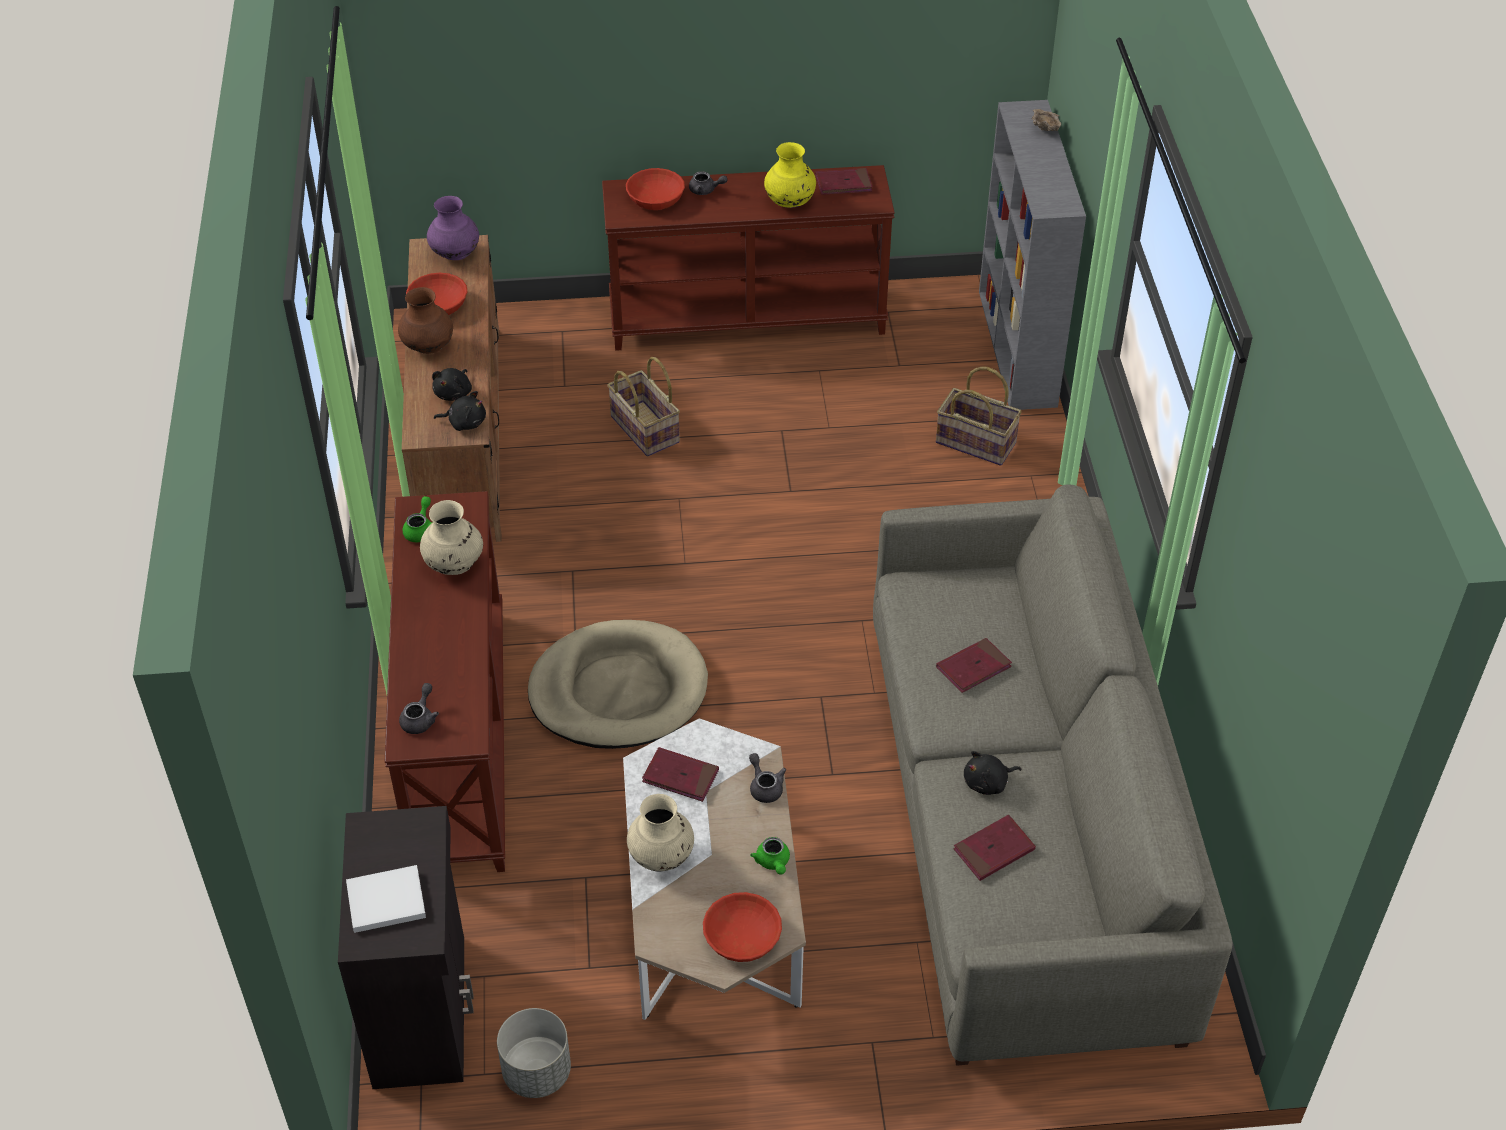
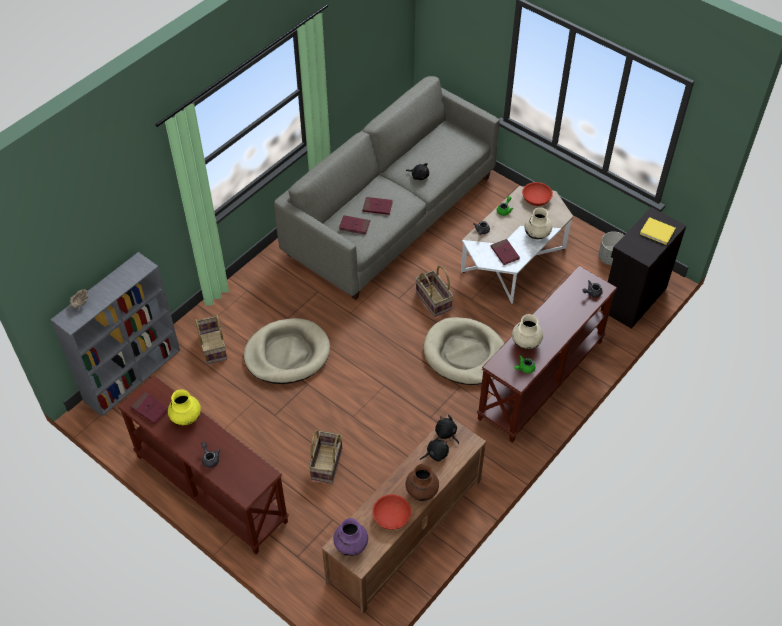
camera: 135 degrees left, 5 degrees up
white book [346,865,426,933] -> yellow book [640,217,675,245]
red bowl [626,168,685,210] -> none
red book [953,815,1036,881] -> red book moved to [339,215,370,235]
none -> beige dog bed [244,318,330,384]
none -> basket [416,266,453,317]

